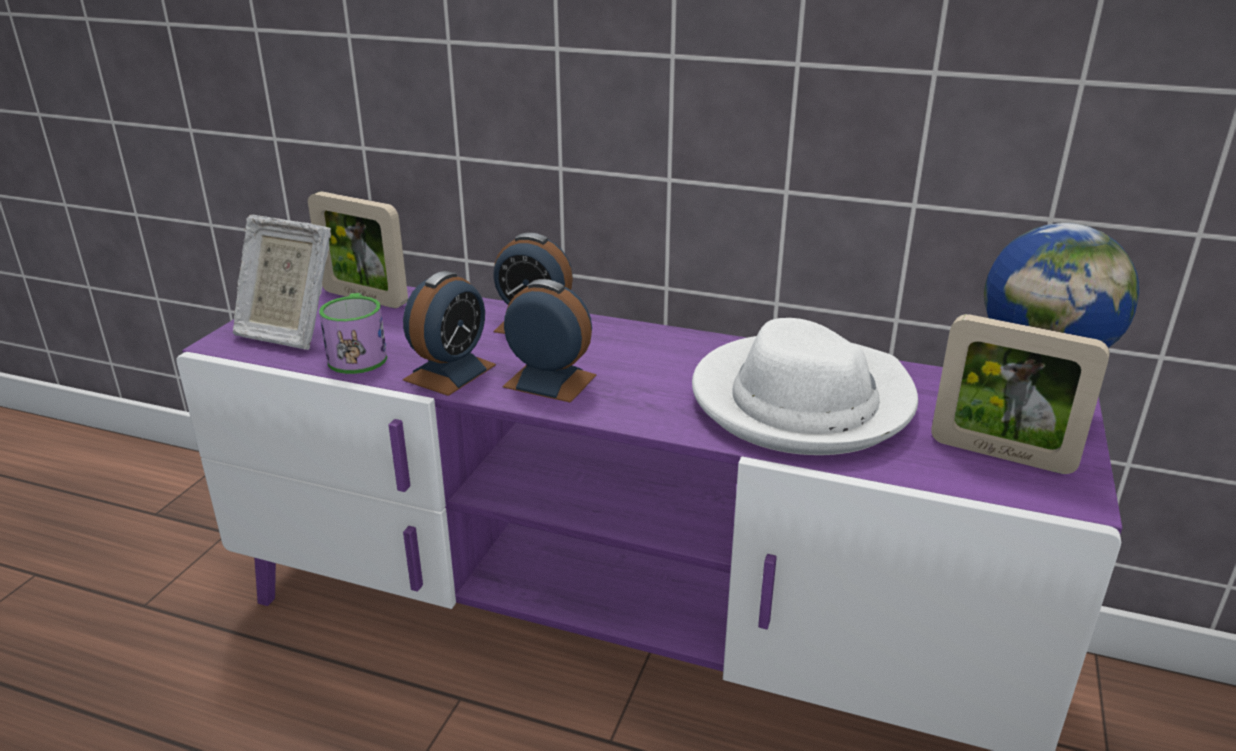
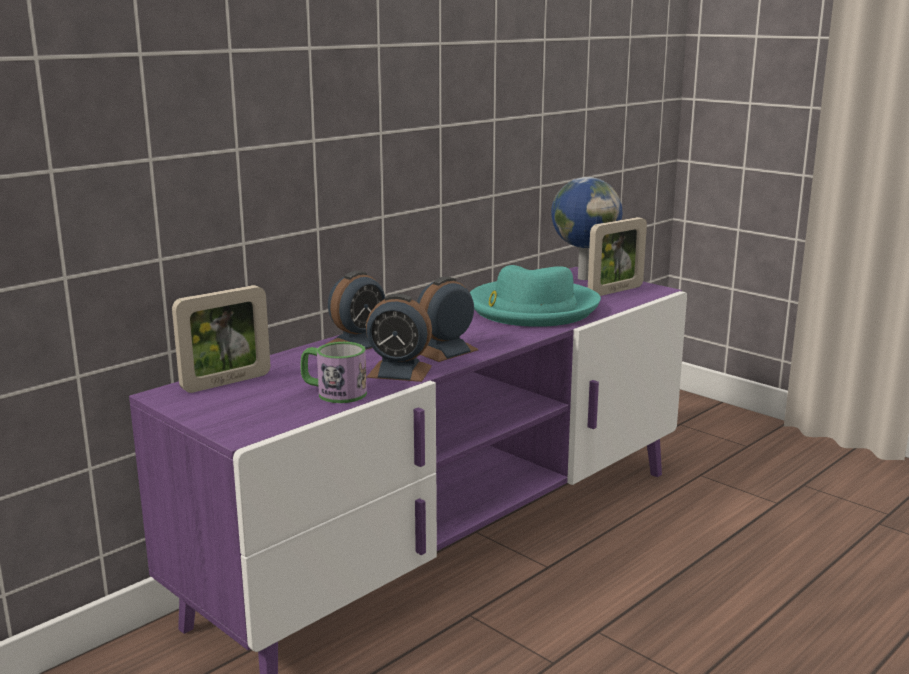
camera: 65 degrees left, 10 degrees down
picture frame [232,215,331,350] -> none
alarm clock [403,271,496,396] -> alarm clock turned 135 degrees clockwise [366,294,432,382]
white hat [692,318,918,455] -> turquoise hat [470,265,601,327]

